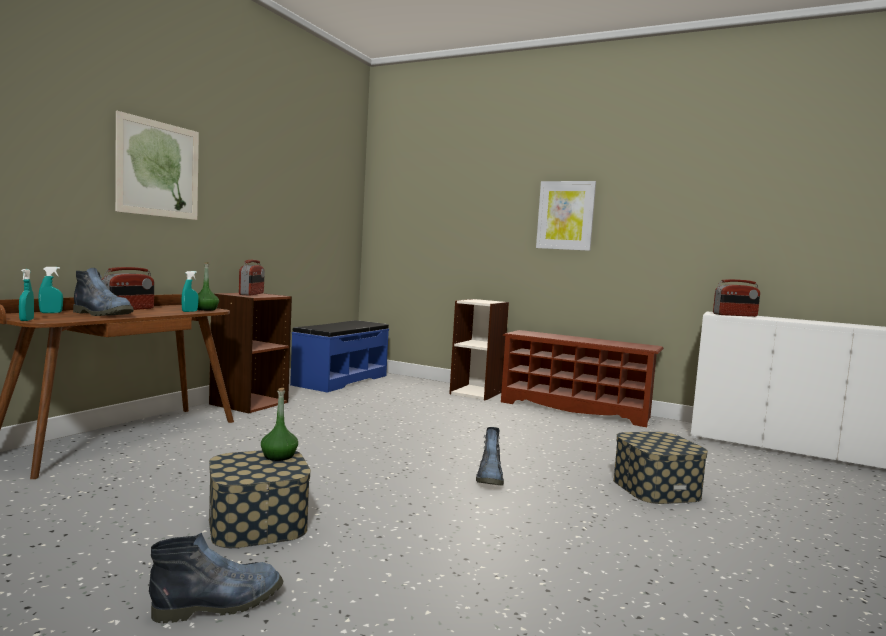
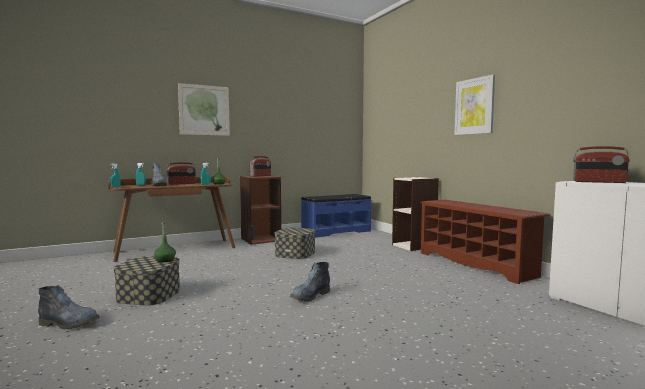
camera: 35 degrees right, 0 degrees up
storage box [613,432,708,504] -> storage box moved to [274,227,315,259]

